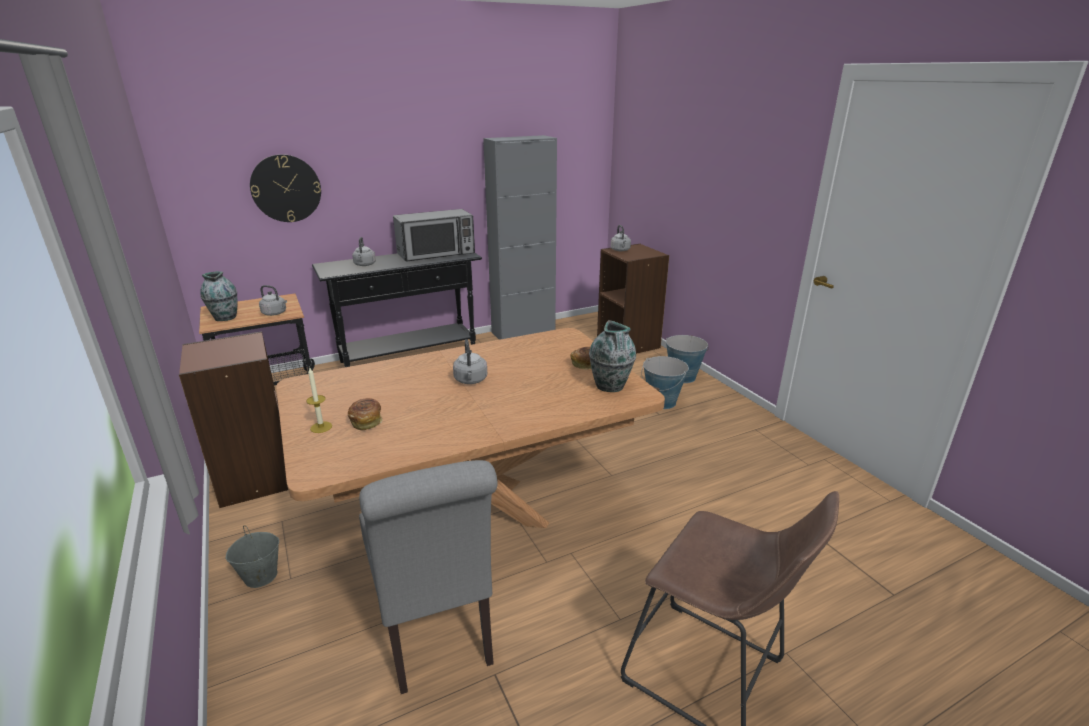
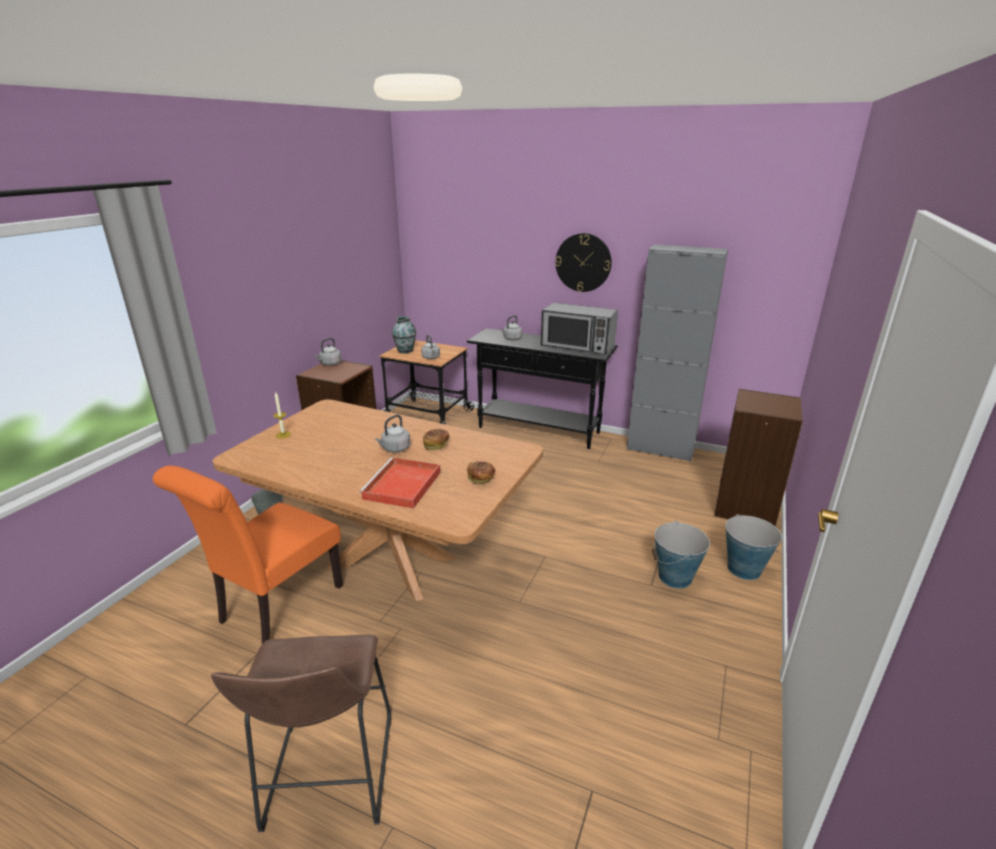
camera: 50 degrees right, 0 degrees up
wall clock [250,154,321,222] -> wall clock moved to [555,233,612,292]
bread [348,398,382,430] -> bread moved to [423,429,449,450]
grey chair [359,460,498,694] -> orange chair [153,466,343,644]
vase [589,320,636,392] -> none
grey kettle [611,225,631,251] -> grey kettle moved to [314,338,342,366]
none -> red tray [359,457,441,508]

